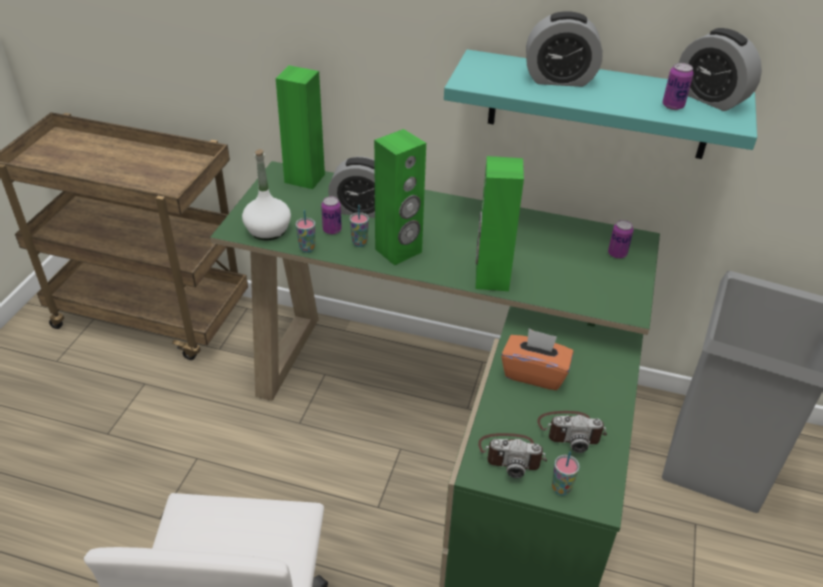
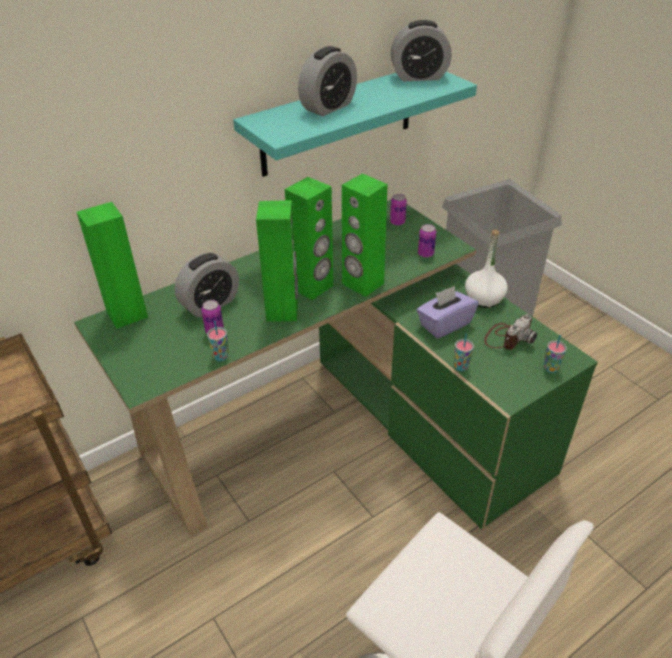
camera: 50 degrees left, 0 degrees up
white bottle [242,149,291,240] -> white bottle moved to [465,229,508,308]
cup [349,205,369,247] -> cup moved to [454,333,474,371]
camera [478,433,547,478] -> none
orange tissue box [501,329,573,390] -> purple tissue box [417,286,478,338]
can [662,63,694,110] -> can moved to [418,224,436,258]
none -> green speaker [285,177,333,300]

